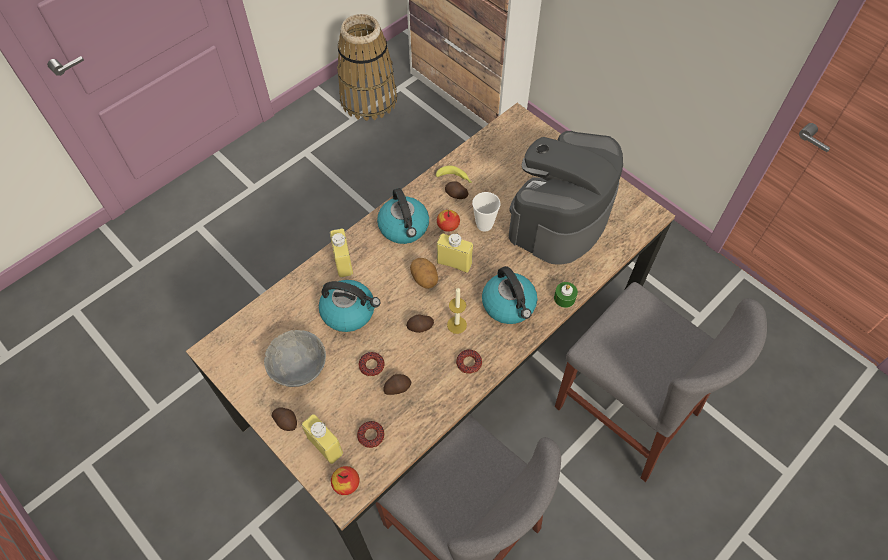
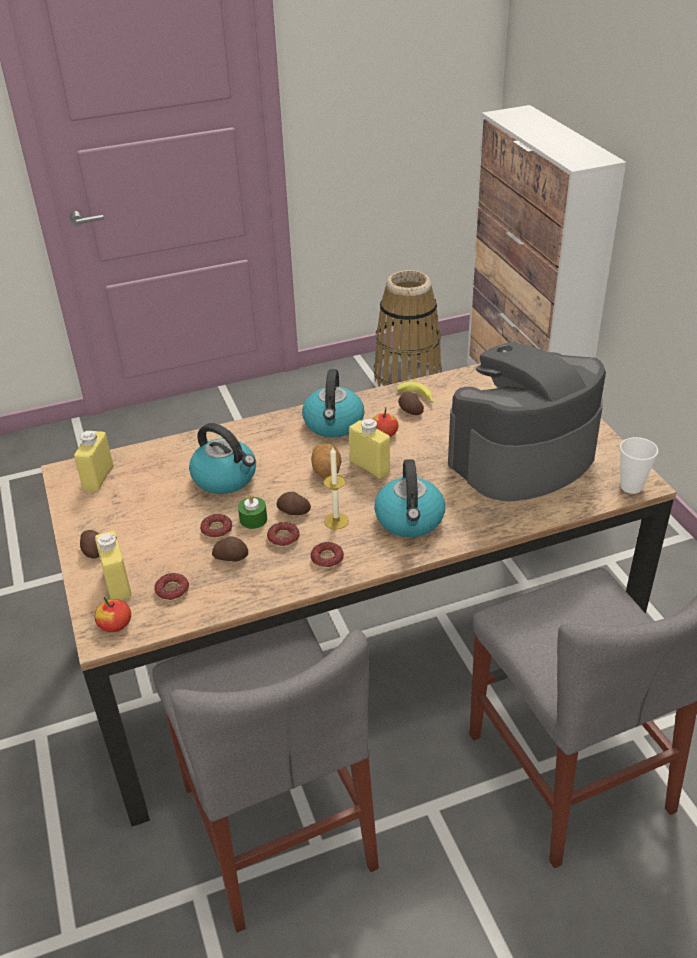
camera: 25 degrees right, 20 degrees down
grey bowl [264,330,326,387] -> none
yellow bottle [330,229,353,277] -> yellow bottle moved to [74,431,114,492]
cup [472,192,500,232] -> cup moved to [620,437,658,494]
green candle [554,282,578,308] -> green candle moved to [238,494,267,529]
none -> donut [267,522,300,548]

